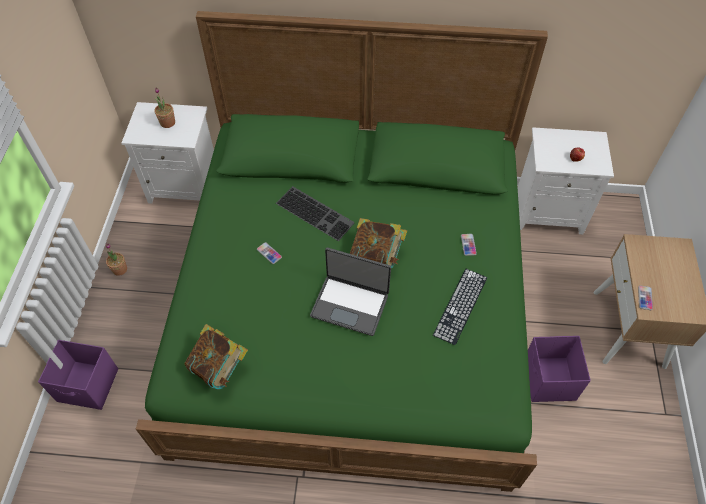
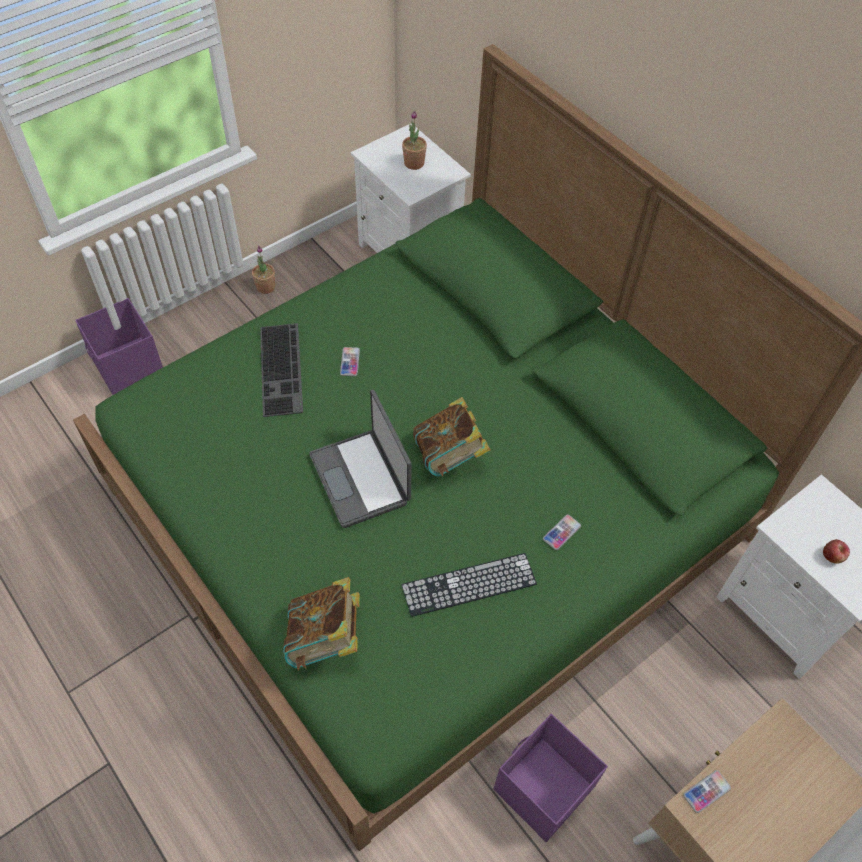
camera: 45 degrees right, 0 degrees up
book [185,324,248,389] -> book moved to [283,577,360,671]
keyboard [276,186,355,241] -> keyboard moved to [260,323,303,417]

